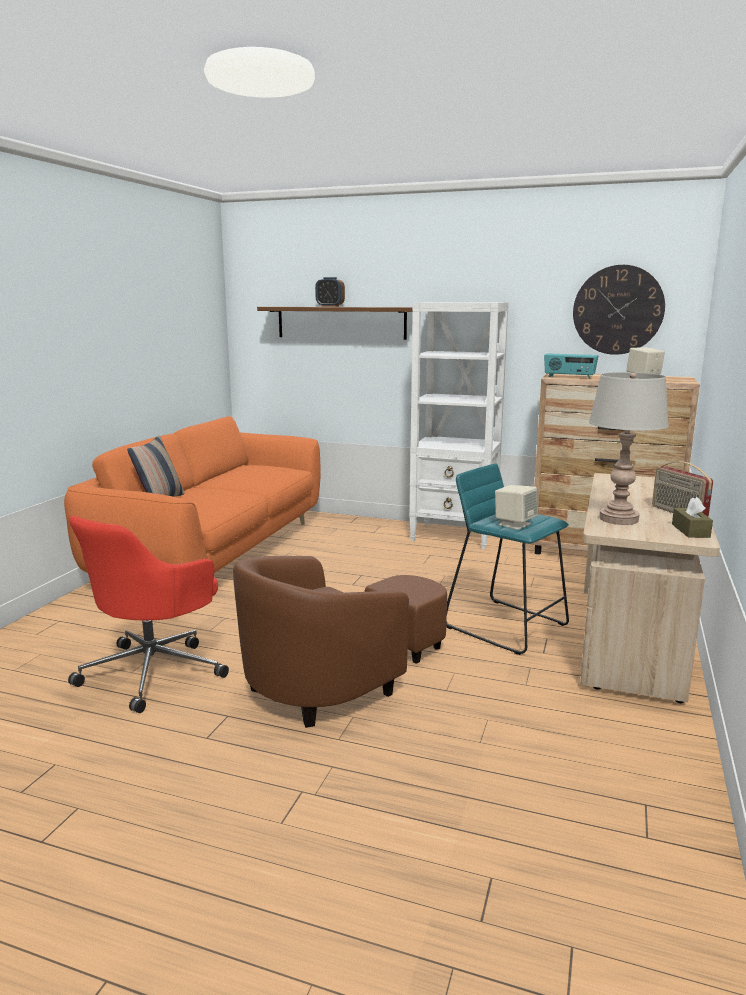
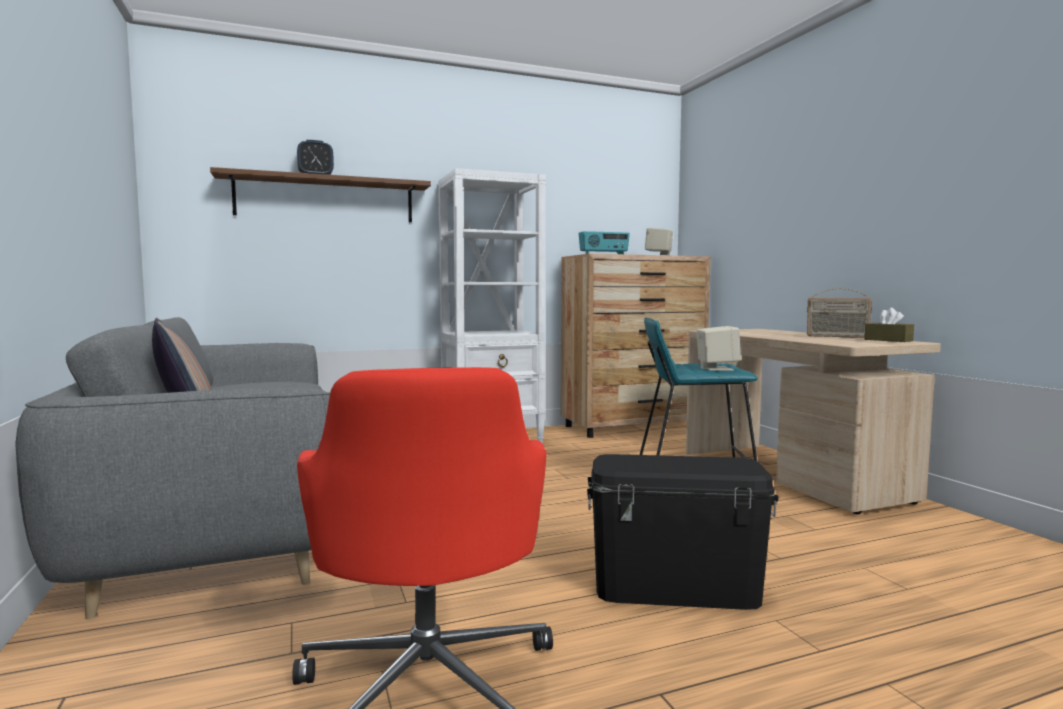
camera: 40 degrees left, 10 degrees down
orange sofa [64,416,321,573] -> grey sofa [15,317,330,619]
brown armchair [233,556,447,728] -> black storage box [587,454,779,610]
wall clock [573,265,665,355] -> none
grey table lamp [589,372,669,525] -> none

